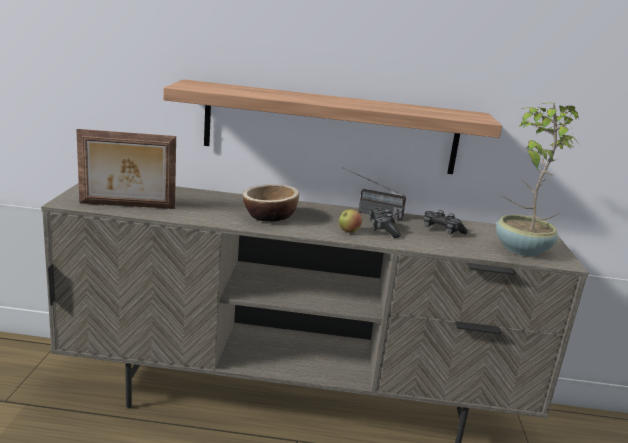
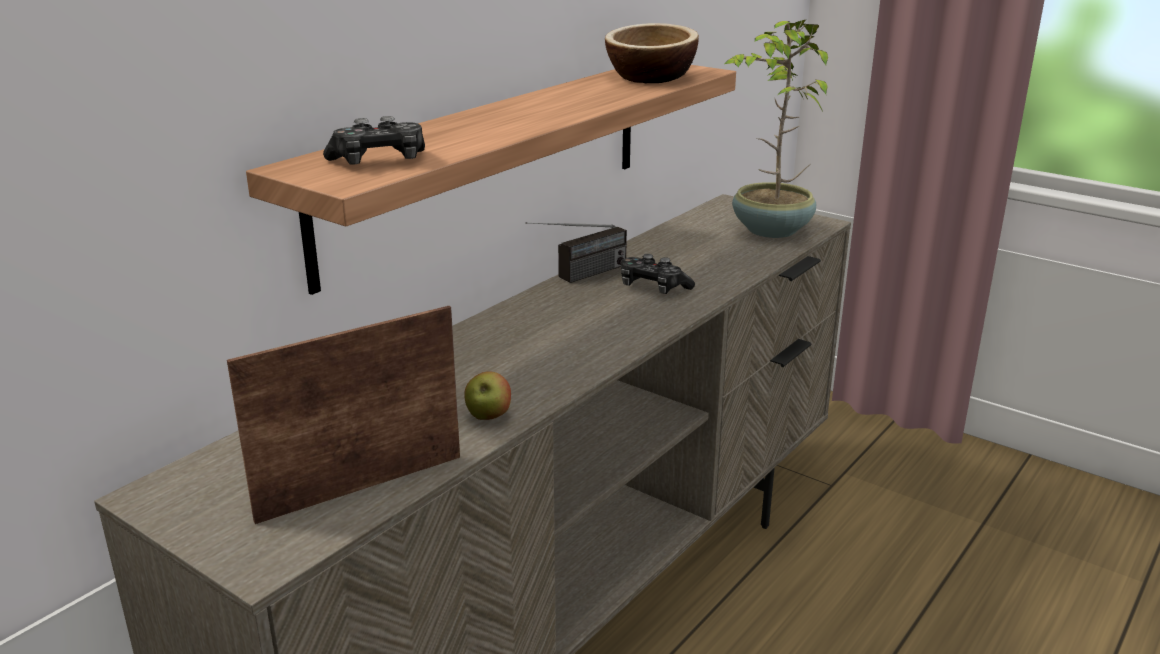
camera: 55 degrees left, 5 degrees up
picture frame [76,129,176,209] -> picture frame turned 150 degrees counterclockwise [227,306,460,524]
bowl [242,184,299,222] -> bowl moved to [605,23,699,83]
apple [339,209,362,233] -> apple moved to [464,371,511,420]
game controller [424,210,468,234] -> game controller moved to [323,116,425,164]

